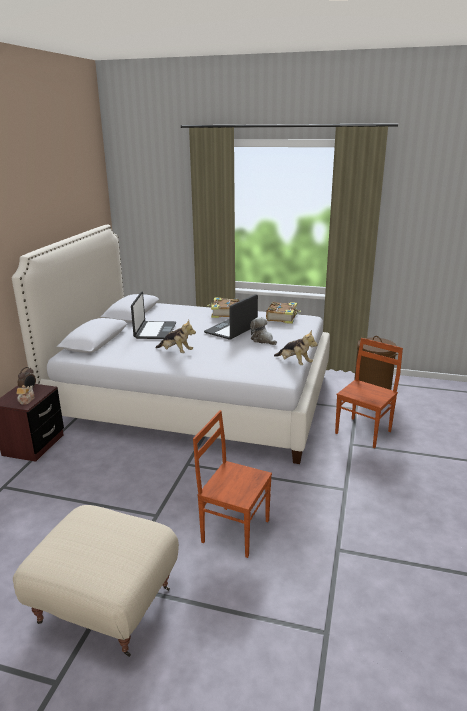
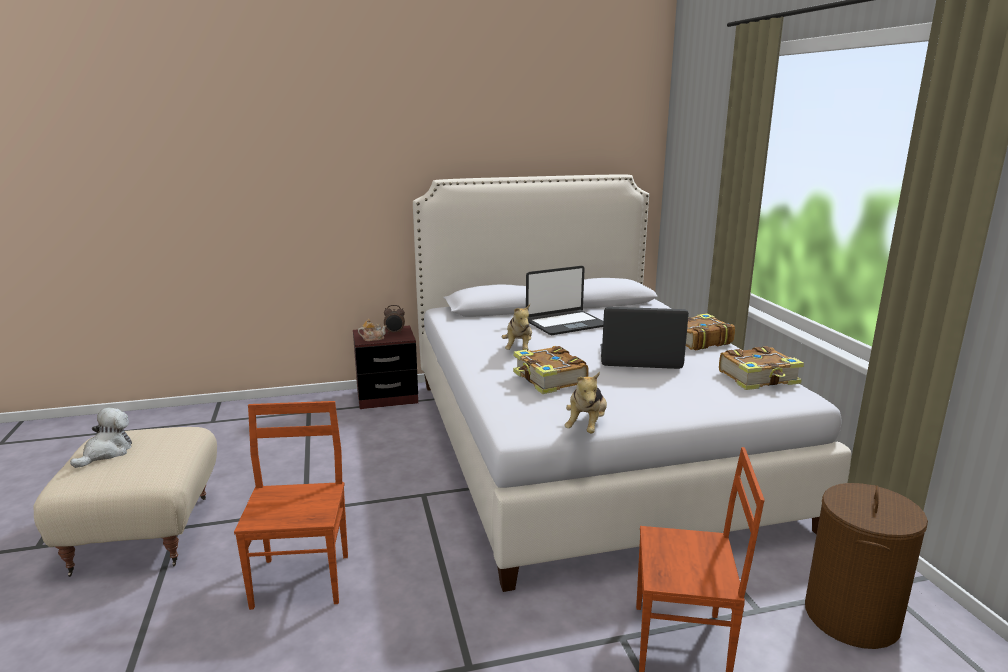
camera: 60 degrees right, 5 degrees down
plush toy [250,317,277,345] -> plush toy moved to [70,408,132,468]
none -> book [513,346,589,394]

